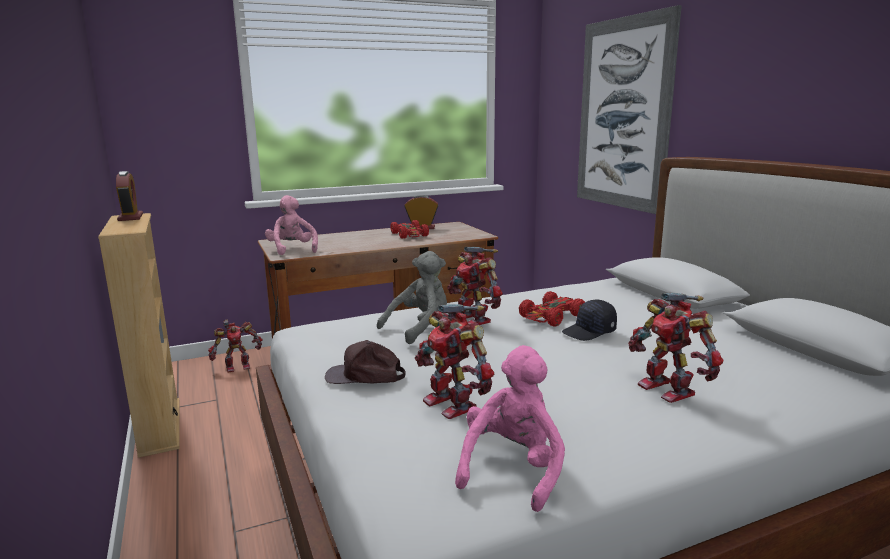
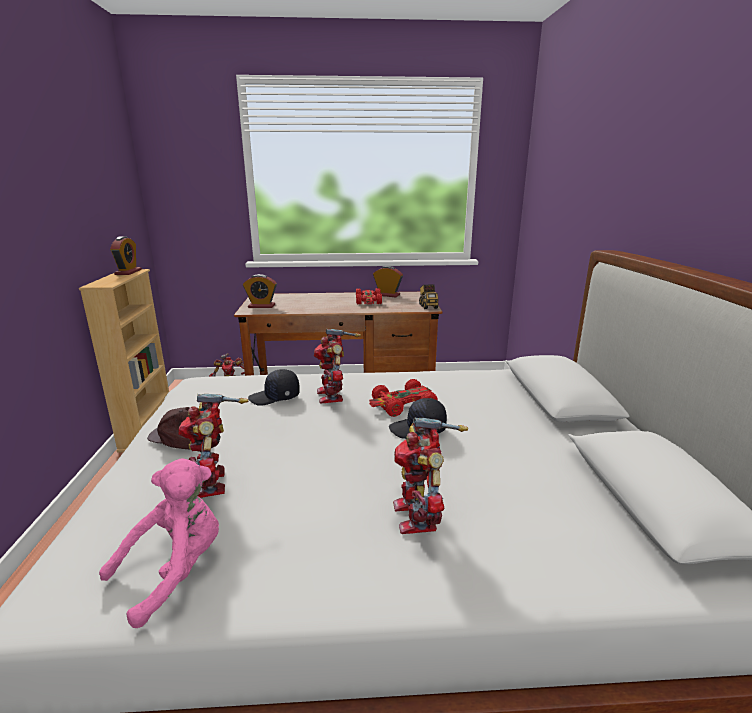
camera: 20 degrees right, 5 degrees up
pink plush toy [265,195,318,255] -> alarm clock [243,274,277,308]
grey plush toy [377,251,447,344] -> black cap [248,369,300,406]
picture [577,5,682,214] -> none
none -> toy truck [419,284,438,309]

